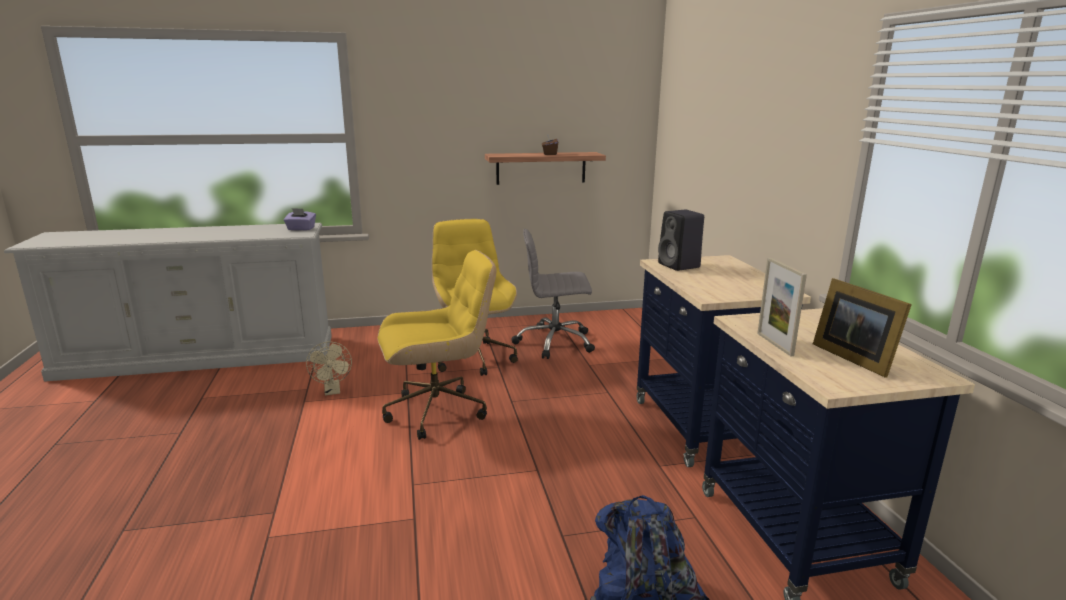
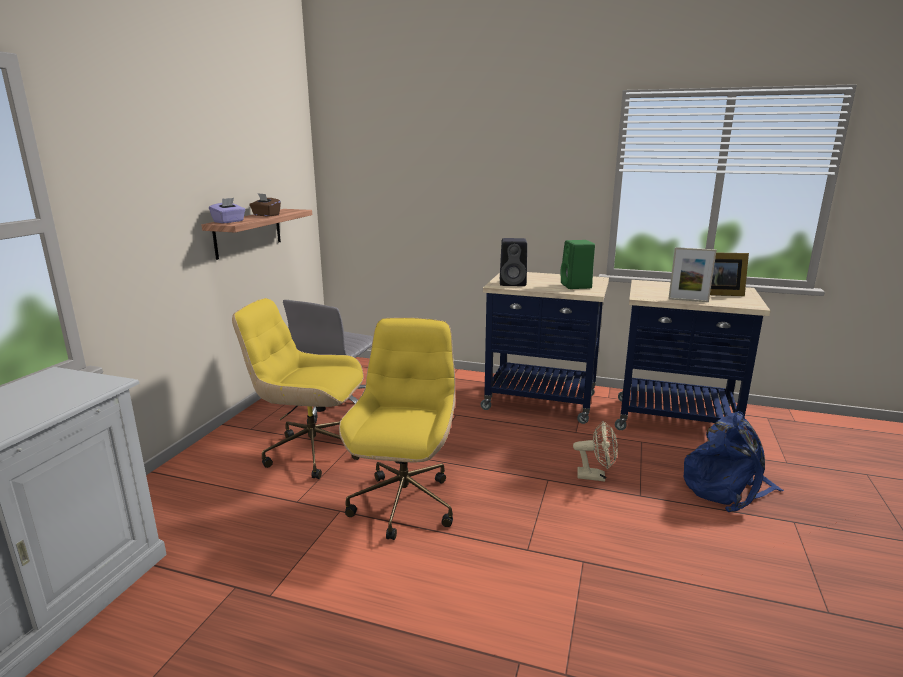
camera: 60 degrees left, 0 degrees up
purple tissue box [284,208,316,230] -> purple tissue box moved to [209,198,245,223]
beige fan [306,342,352,395] -> beige fan moved to [573,421,618,482]
none -> green speaker [560,240,595,289]

